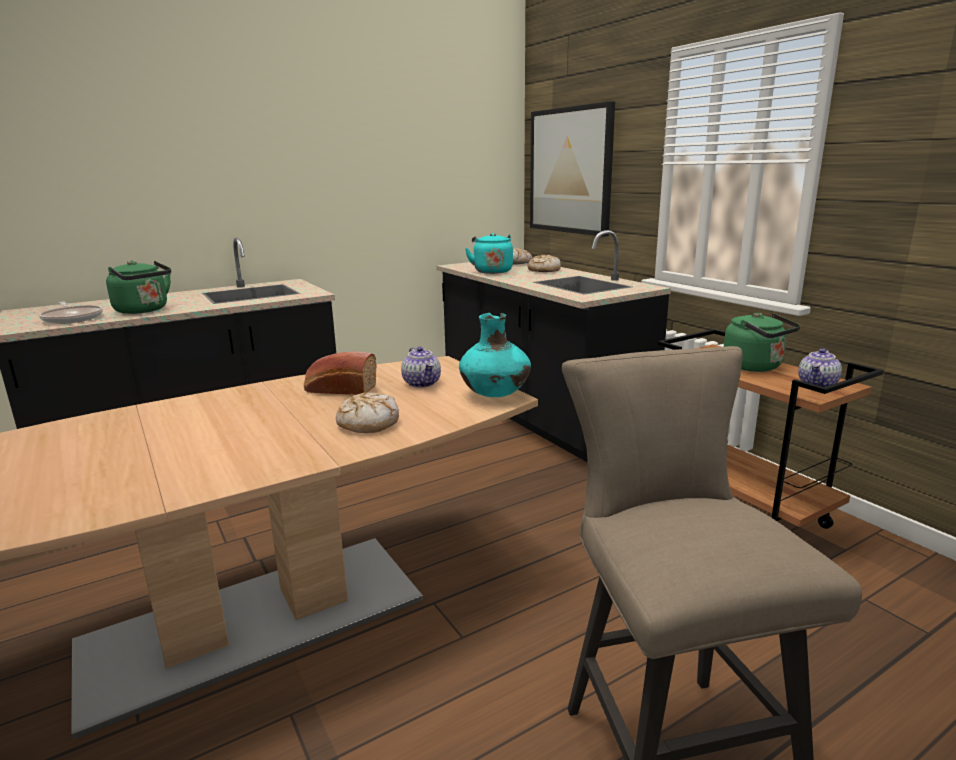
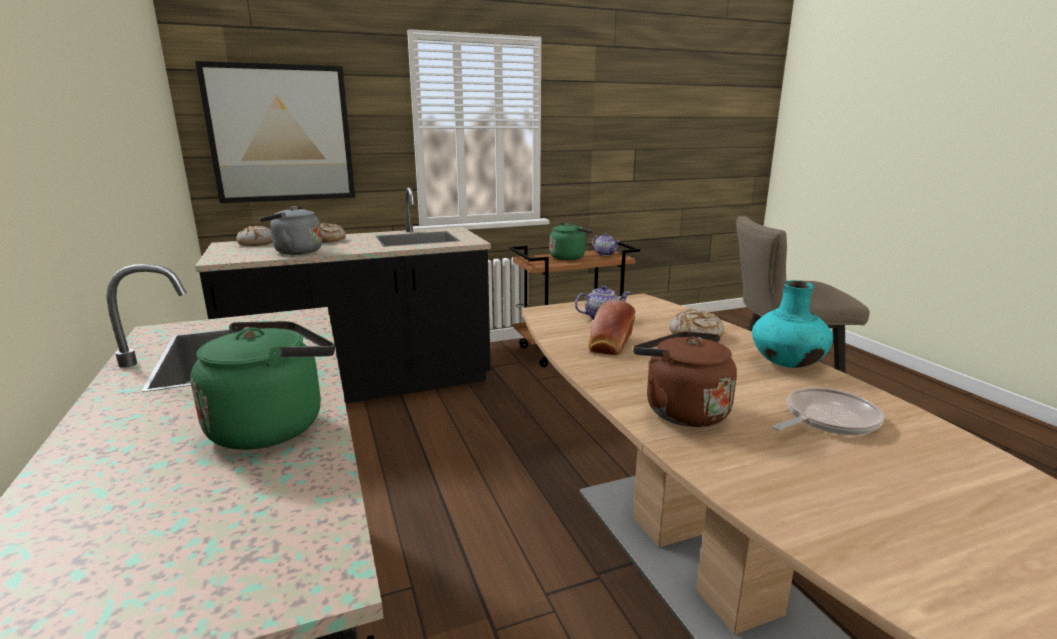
camera: 80 degrees left, 0 degrees up
frying pan [39,301,103,324] -> frying pan moved to [772,387,884,435]
turquoise vase [459,313,531,397] -> turquoise vase moved to [752,280,833,368]
turquoise kettle [465,233,513,274] -> grey kettle [260,206,322,255]
none -> brown kettle [633,331,737,427]

